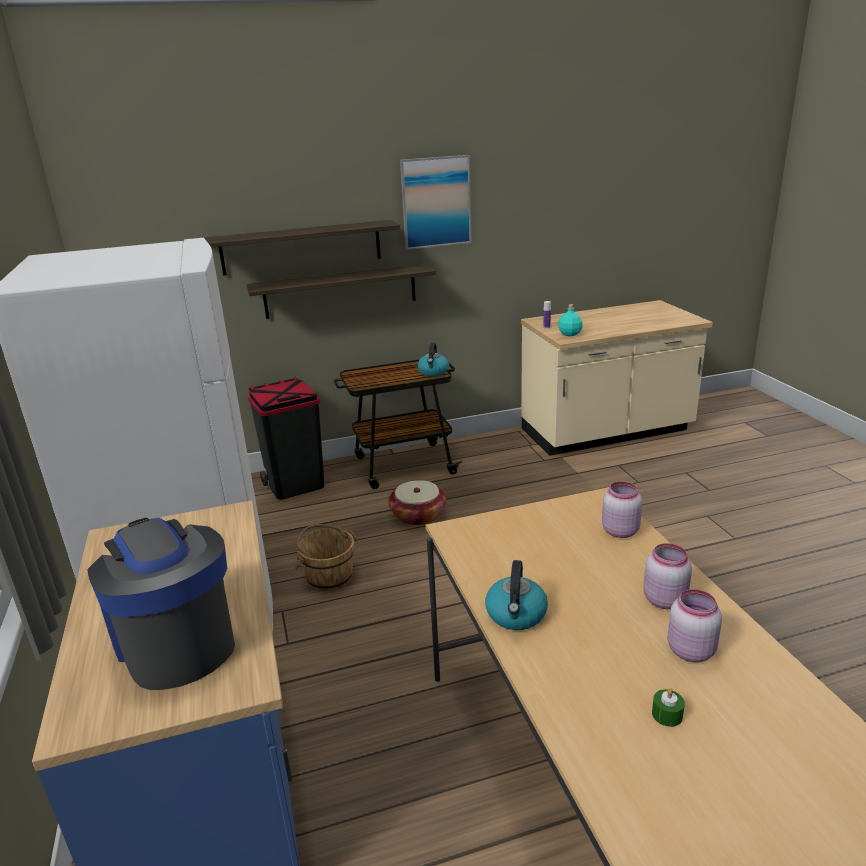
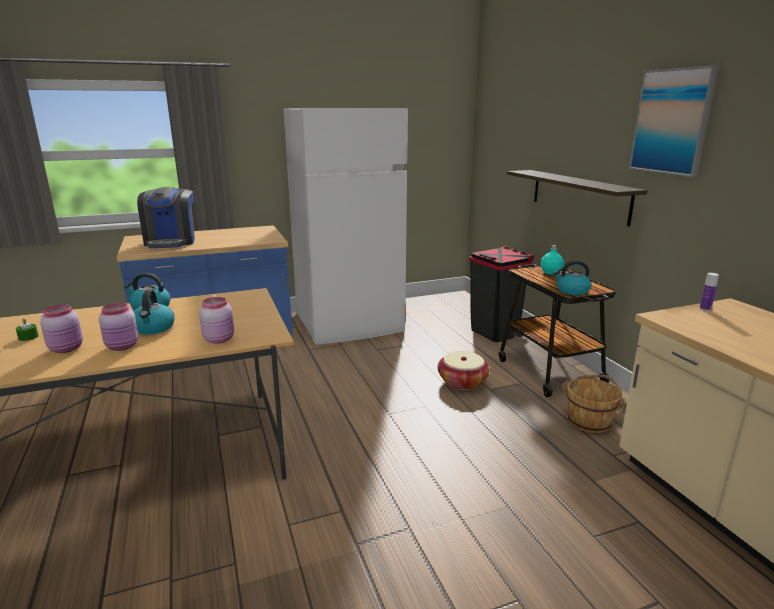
camera: 85 degrees right, 5 degrees down
coffee machine [87,518,235,690] -> coffee machine turned 120 degrees clockwise [137,187,195,248]
shelf [203,220,400,276] -> none
brown bucket [295,524,358,591] -> brown bucket moved to [562,375,627,433]
turquoise bottle [558,304,583,336] -> turquoise bottle moved to [541,245,564,275]
none -> kettle [133,289,175,334]

